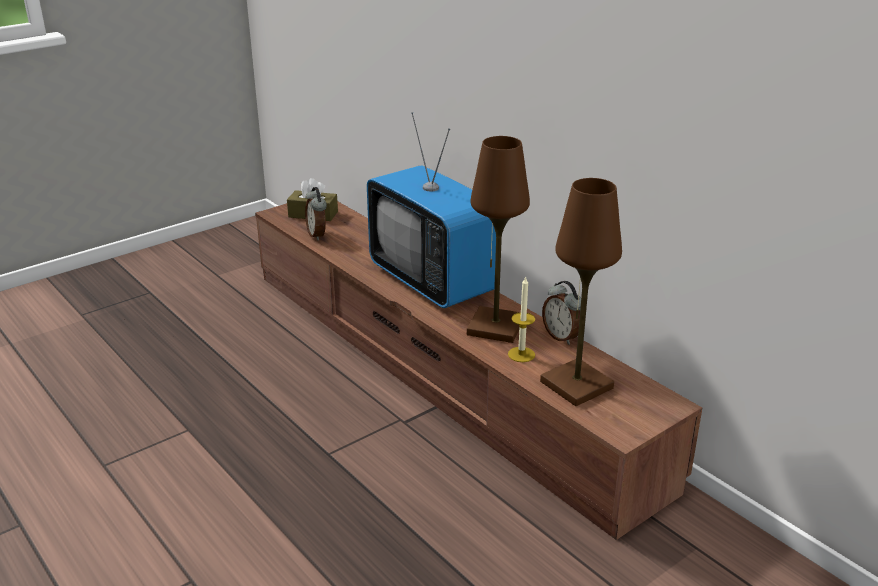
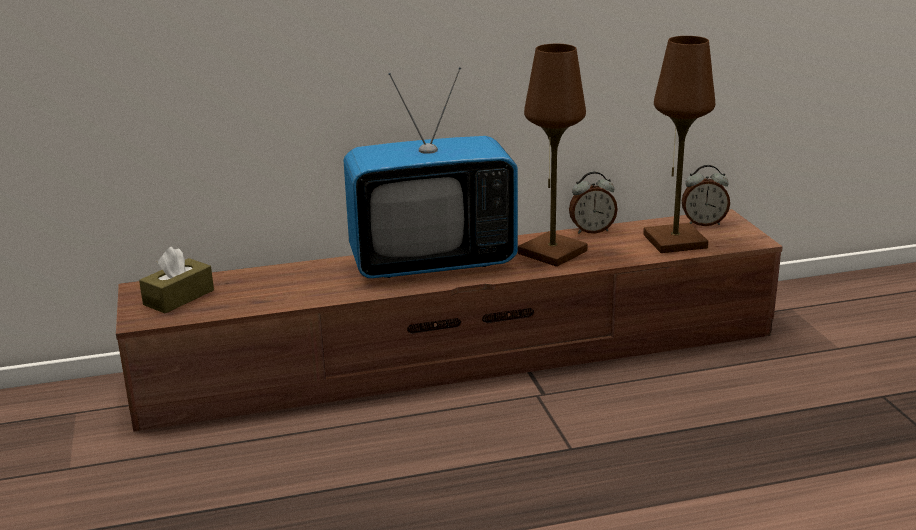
camera: 65 degrees left, 5 degrees down
alarm clock [305,187,327,241] -> alarm clock moved to [682,165,730,226]
candle [508,276,535,362] -> none

